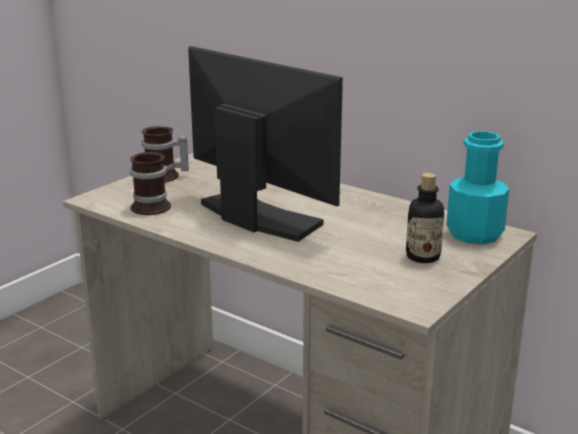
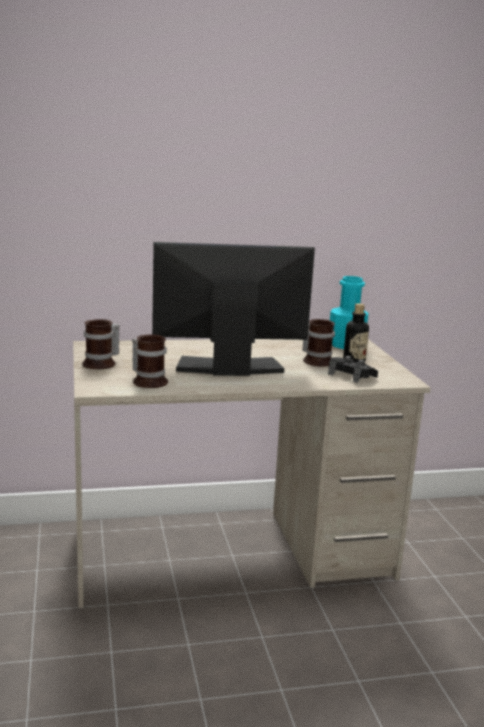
camera: 50 degrees left, 5 degrees down
none -> mug [303,319,335,367]
none -> black game controller [328,356,378,383]

